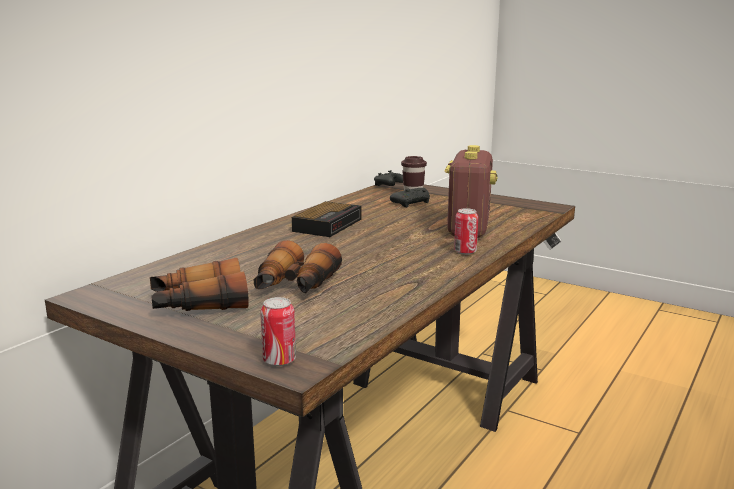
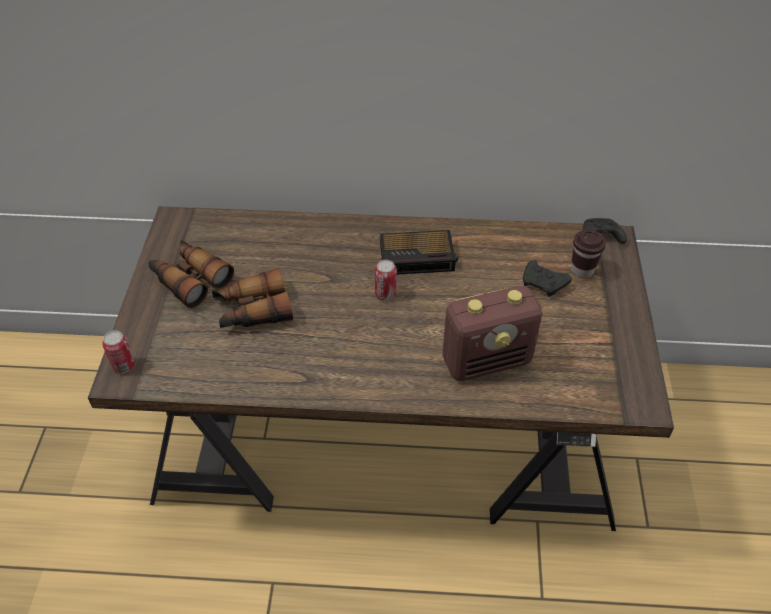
camera: 60 degrees right, 30 degrees up
can [454,208,478,255] -> can moved to [375,260,397,301]

